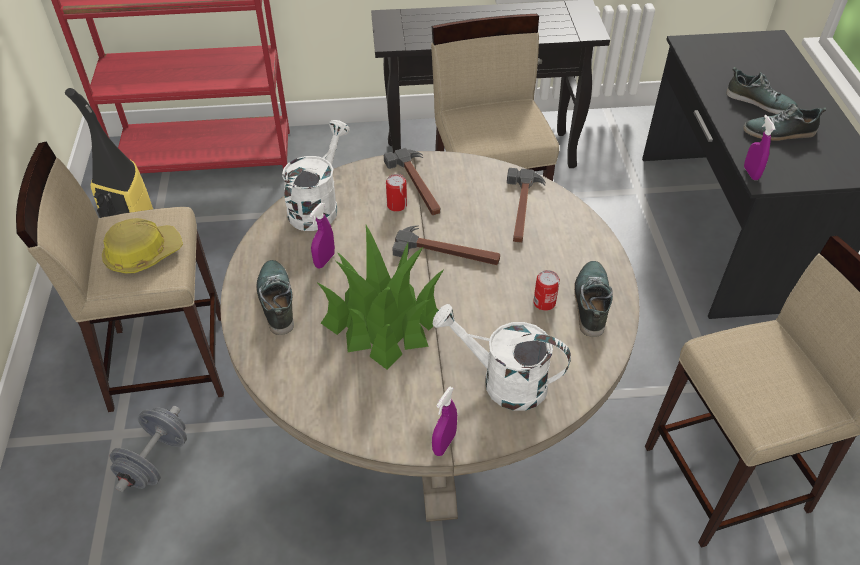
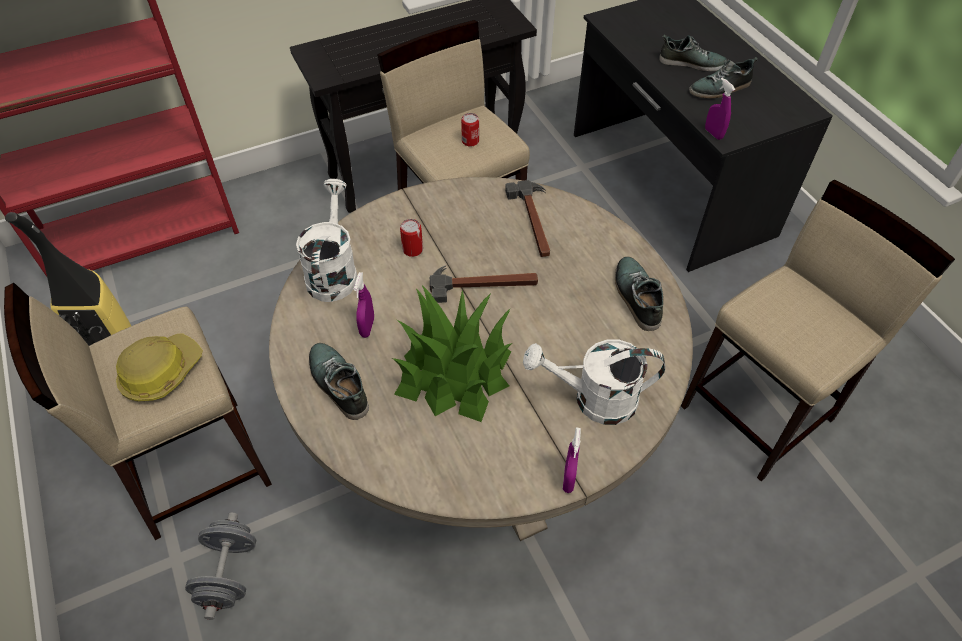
camera: 20 degrees left, 5 degrees up
hammer [384,148,440,215] -> none
can [533,270,560,311] -> can moved to [461,113,479,147]

